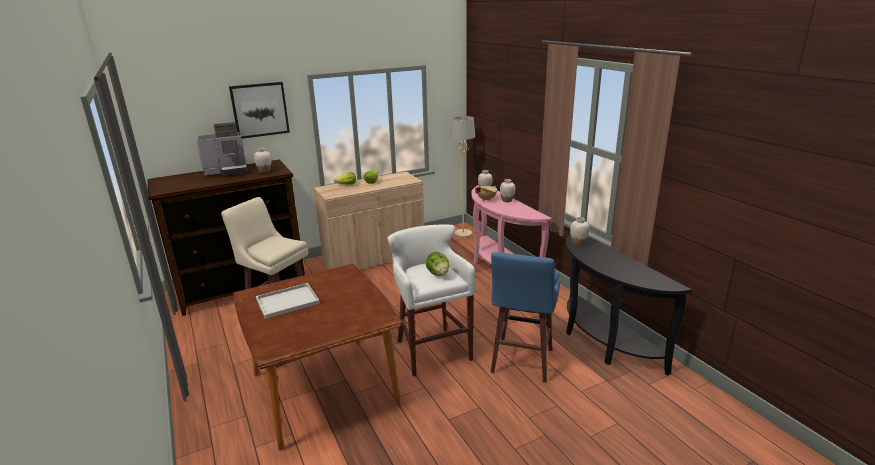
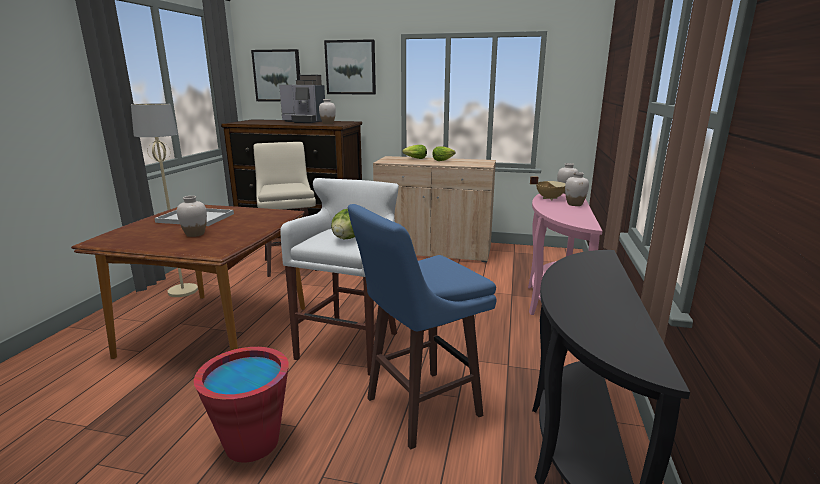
camera: 40 degrees right, 5 degrees down
beige floor lamp [451,116,475,238] -> beige floor lamp moved to [131,103,198,297]
white vase [570,217,590,245] -> white vase moved to [177,196,207,237]
none -> red bucket [194,347,289,463]
none -> picture [251,49,300,102]

